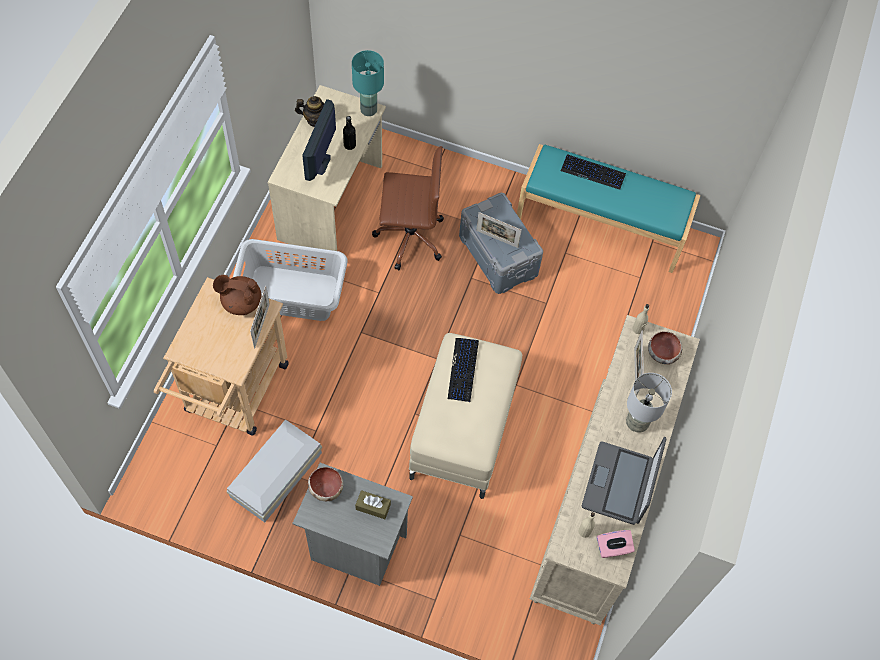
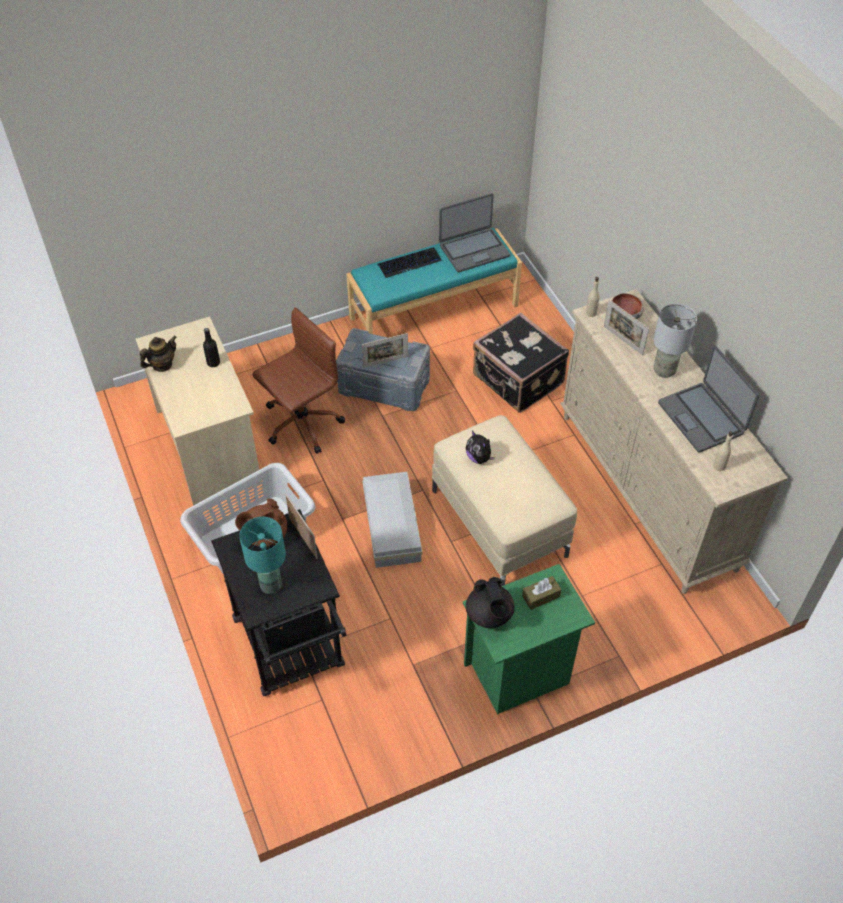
camera: 40 degrees left, 10 degrees down
beige cart [154,277,289,436] -> black cart [211,509,346,696]
white storage box [226,419,322,523] -> white storage box moved to [362,472,422,568]
grey nightstand [292,463,413,586] -> green nightstand [463,564,595,714]
monitor [302,99,336,181] -> none
bowl [308,467,343,501] -> black teapot [466,577,515,628]
turquoise table lamp [352,50,384,116] -> turquoise table lamp moved to [240,517,286,594]
keyboard [448,338,479,403] -> plush toy [466,431,495,464]
pink tissue box [597,530,635,558] -> none
none -> laptop [439,193,510,272]
none -> black suitcase [473,312,569,413]

